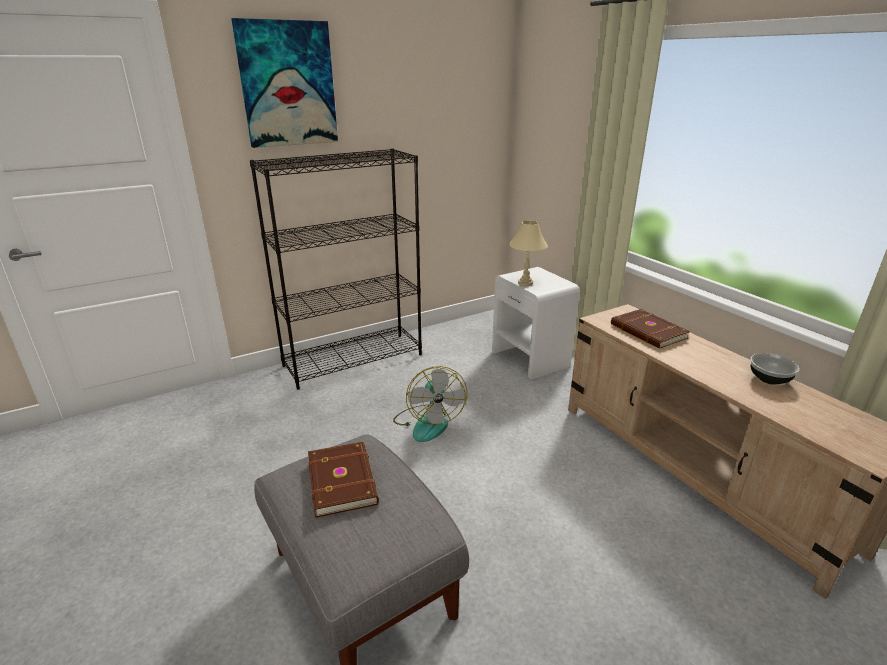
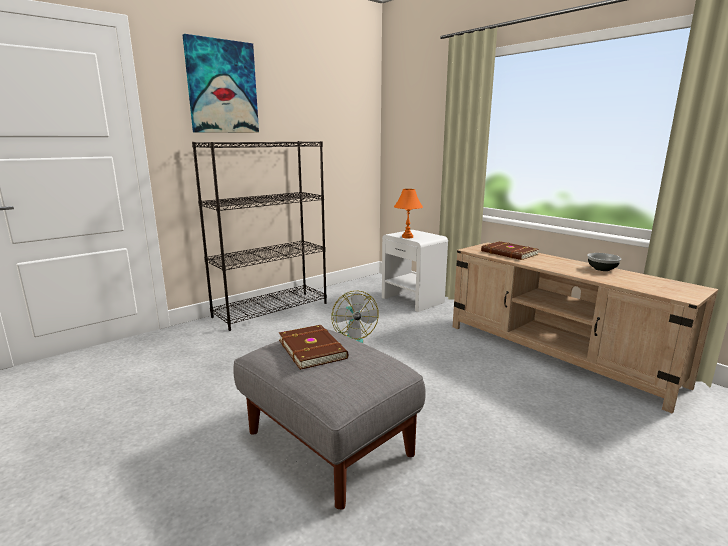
camera: 10 degrees left, 10 degrees down
beige table lamp [509,221,548,286] -> orange table lamp [394,189,423,239]

